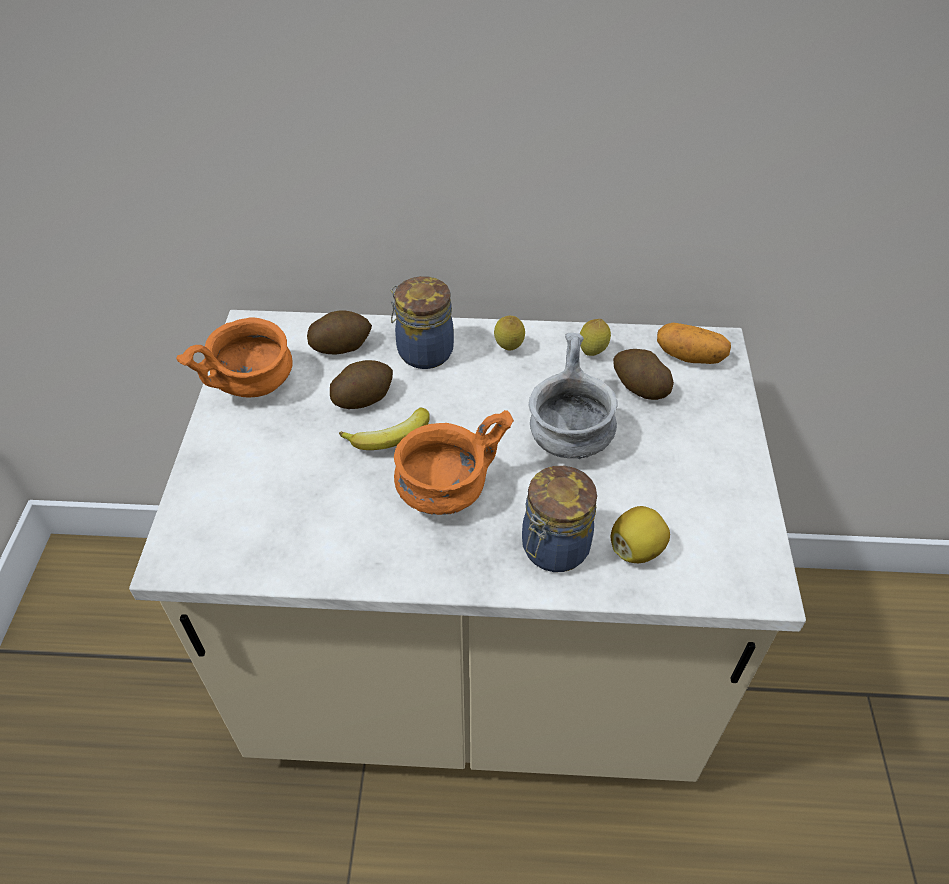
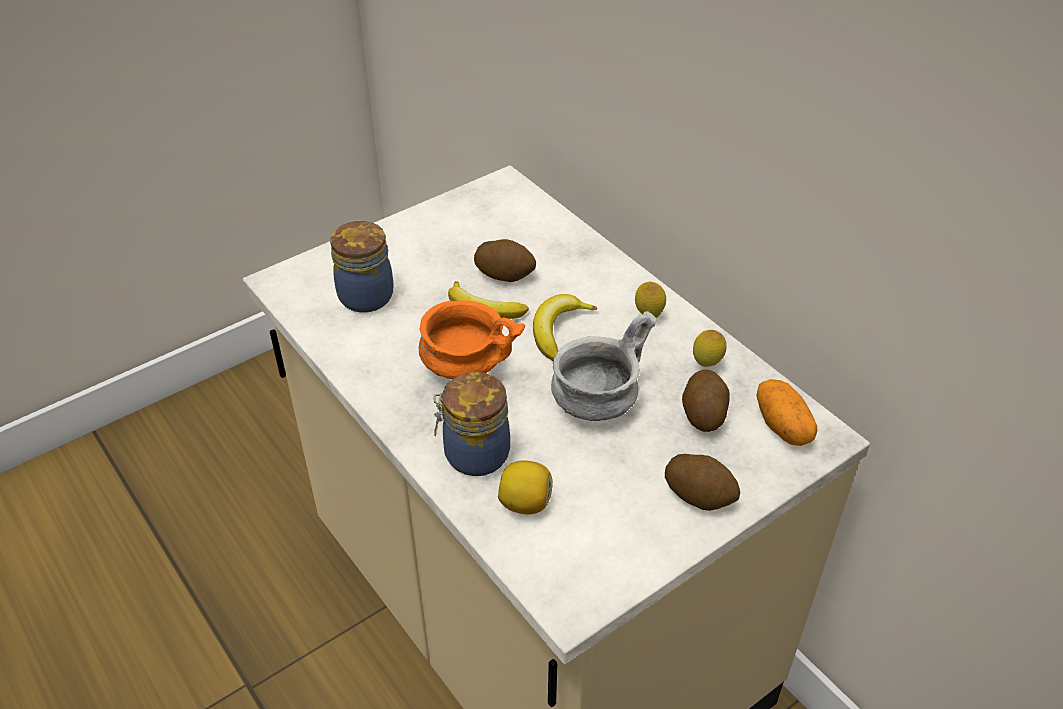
camera: 50 degrees right, 5 degrees down
orange bowl [176,317,293,398] -> none
potato [307,311,372,354] -> potato moved to [665,454,740,511]
jar [390,276,454,369] -> jar moved to [330,220,394,313]
none -> banana [533,294,597,361]

